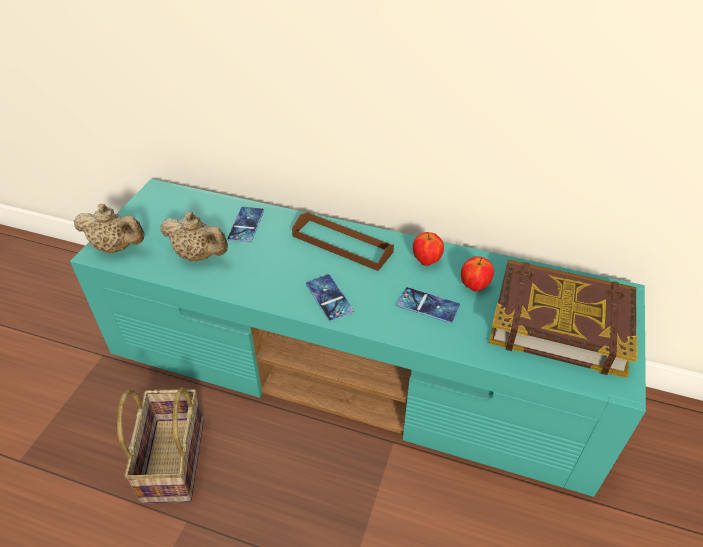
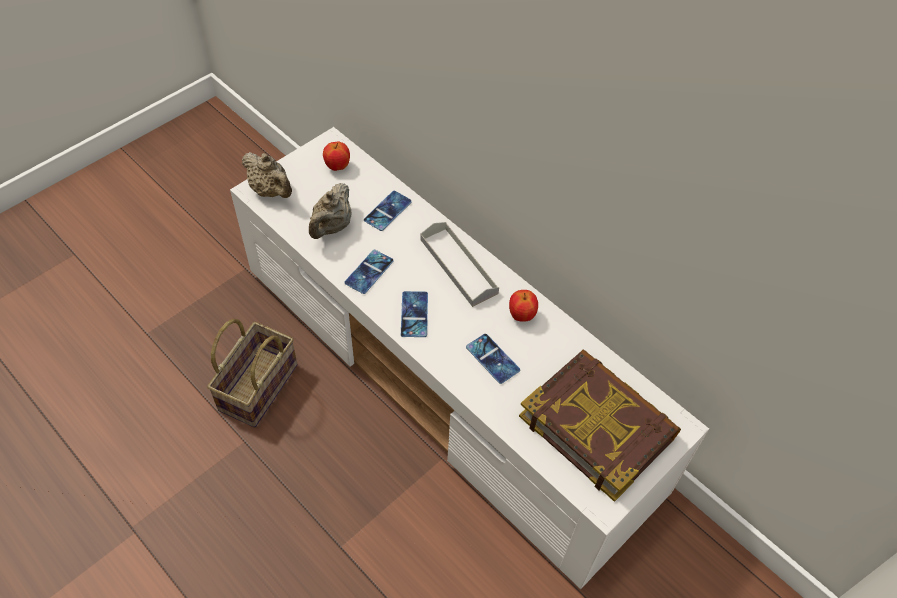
camera: 25 degrees right, 10 degrees up
turquoise tv stand [70,179,646,497] -> white tv stand [230,127,709,589]
beige teapot [160,211,228,262] -> beige teapot turned 60 degrees clockwise [309,183,352,239]
brown tray [292,212,394,271] -> grey tray [421,222,499,307]
apple [461,256,494,292] -> apple moved to [323,142,350,171]
none -> phone [344,250,394,294]

